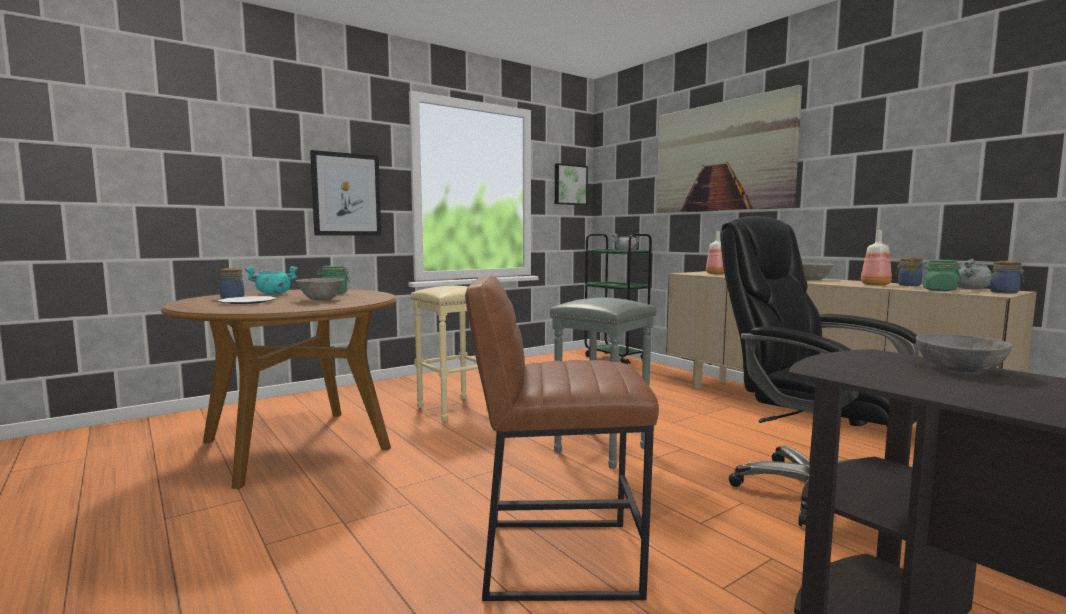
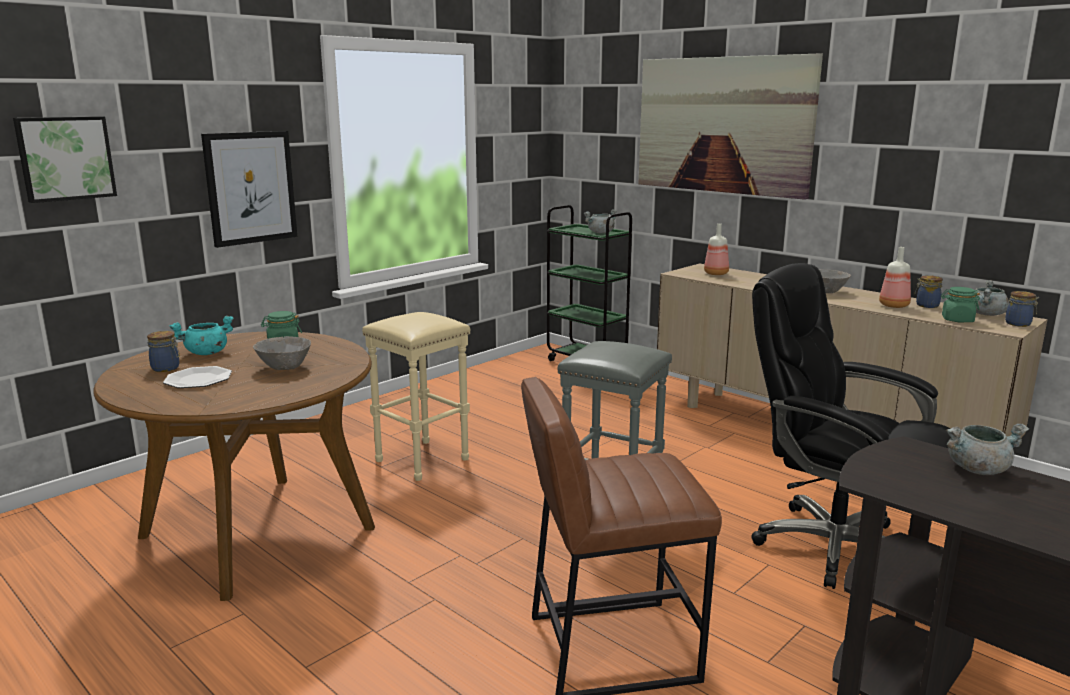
camera: 10 degrees left, 10 degrees up
picture [555,163,588,205] -> picture moved to [13,116,117,203]
grey bowl [916,334,1012,372] -> grey cooking pot [946,424,1029,475]

